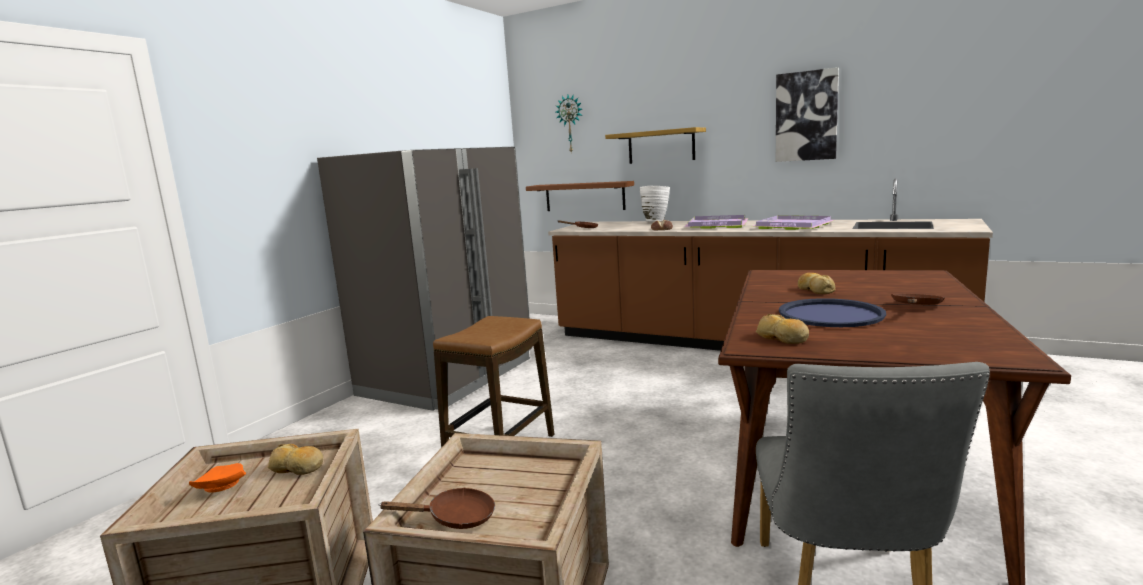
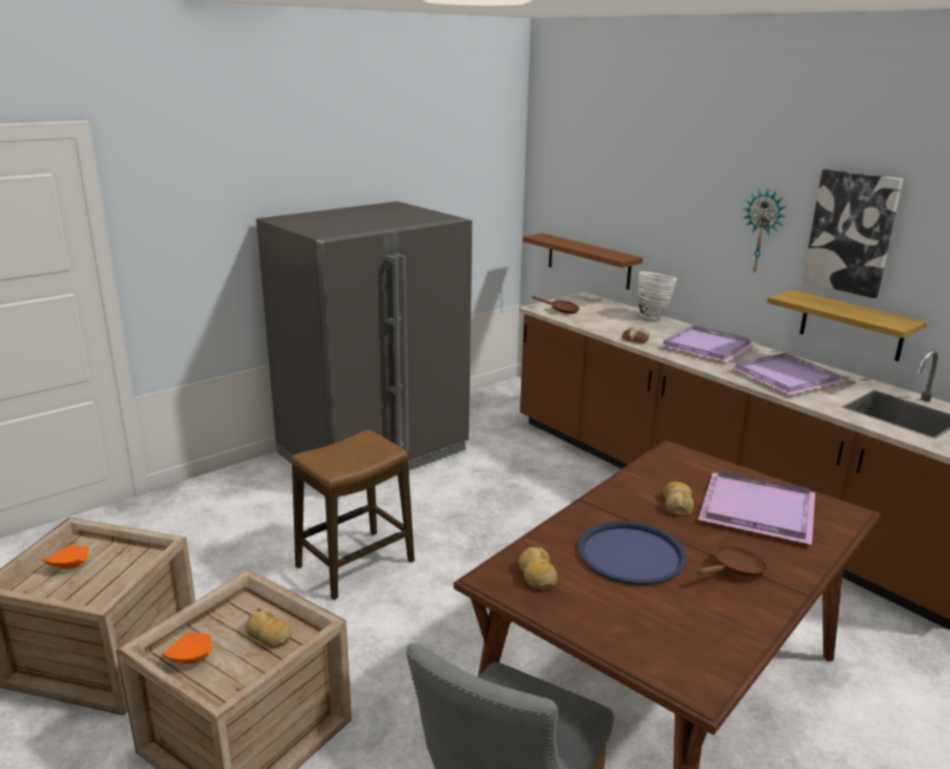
camera: 20 degrees right, 10 degrees up
bread [268,444,323,475] -> bread moved to [245,609,292,648]
brown frying pan [379,487,495,529] -> orange plate [162,632,212,664]
wall clock [556,95,582,154] -> wall clock moved to [744,188,786,274]
shelf [605,127,706,164] -> shelf moved to [767,290,927,361]
none -> purple tray [698,471,815,545]

